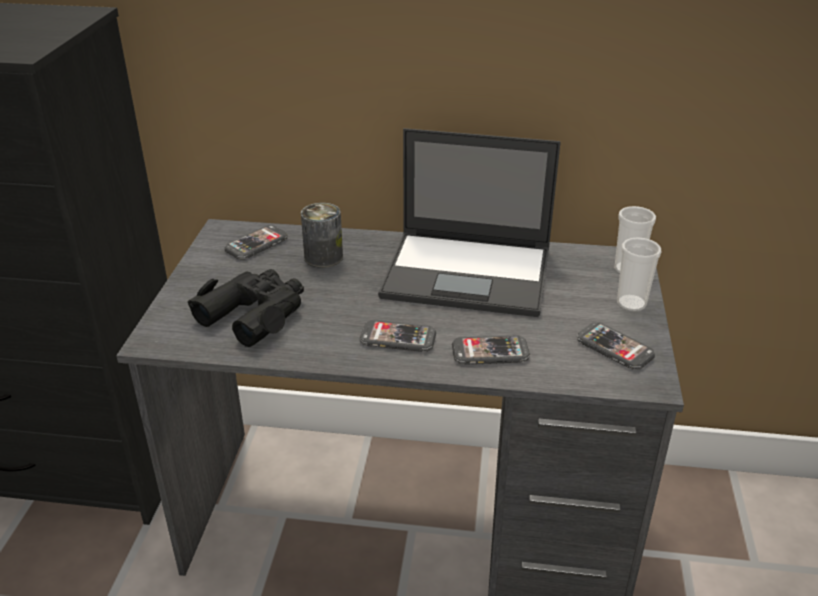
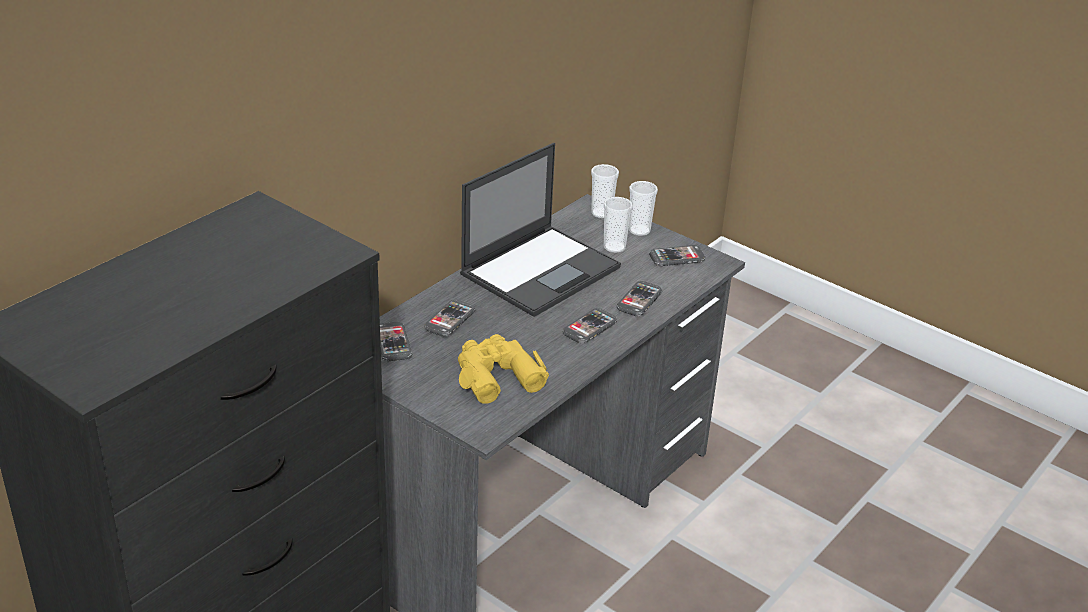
camera: 60 degrees left, 0 degrees up
black binoculars [188,269,304,347] -> yellow binoculars [458,334,549,404]
can [301,203,343,268] -> phone [424,300,475,337]
none -> cup [604,197,633,253]

